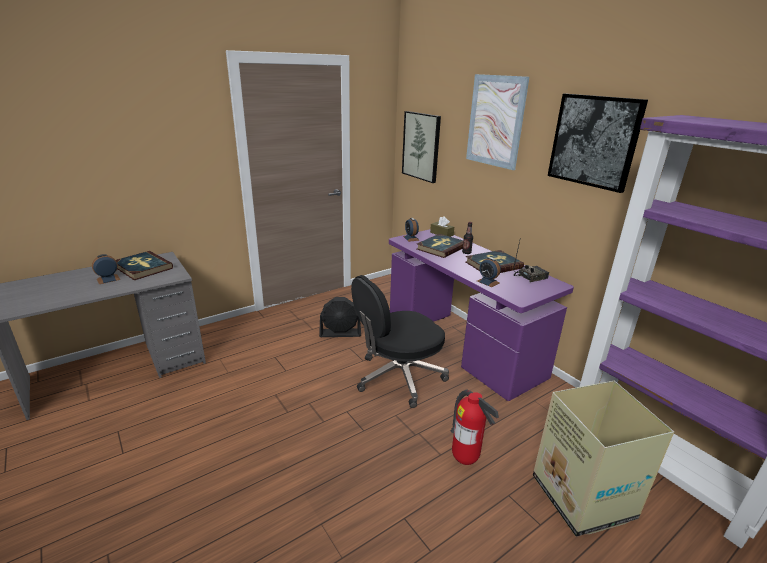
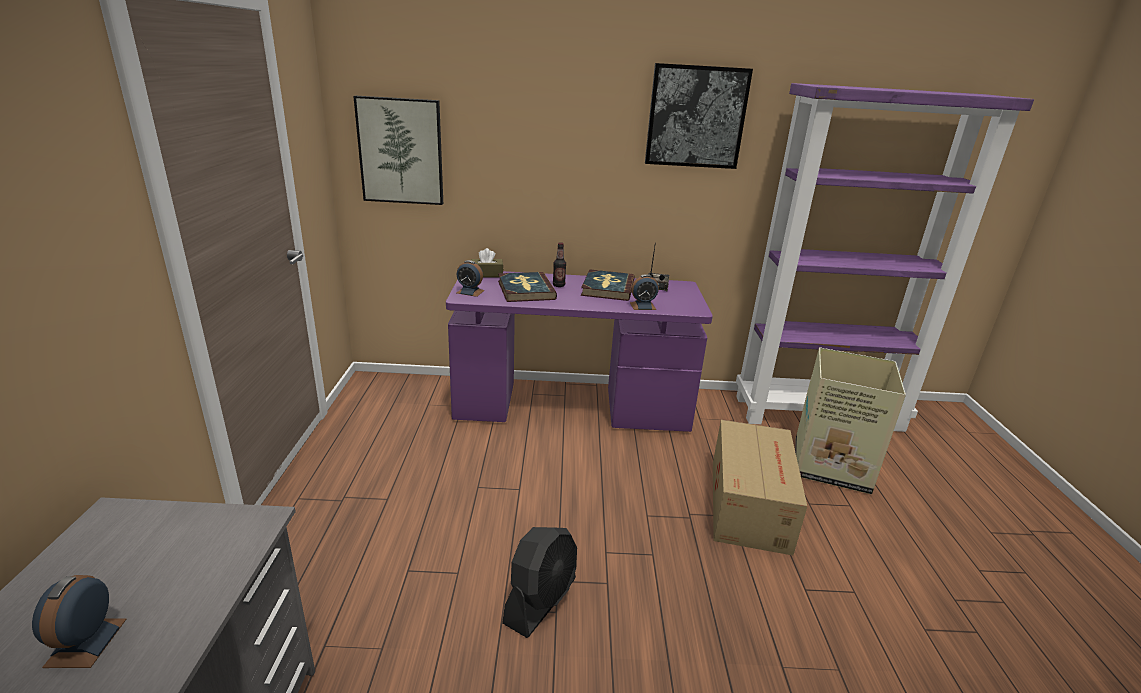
camera: 55 degrees left, 0 degrees up
book [116,251,173,280] -> none
black fan [319,297,361,337] -> black fan moved to [502,527,577,638]
black office chair [351,275,449,408] -> none
fire extinguisher [451,389,499,465] -> cardboard box [713,420,807,555]
picture [466,74,529,170] -> none

